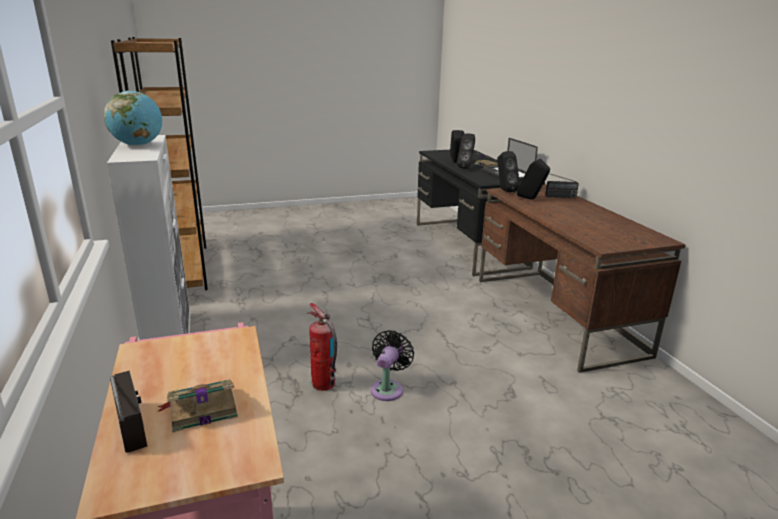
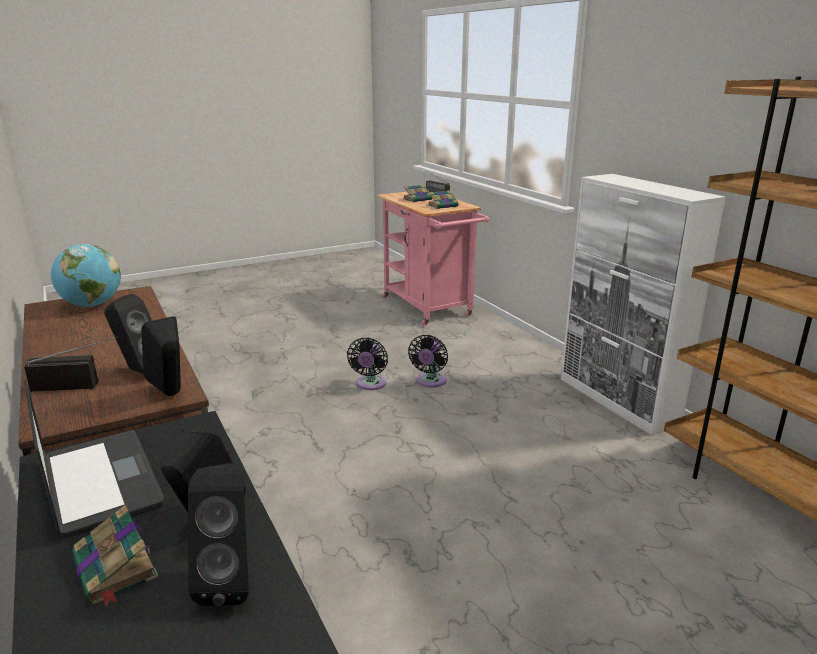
camera: 170 degrees right, 0 degrees up
globe [104,91,162,146] -> globe moved to [51,244,121,307]
fire extinguisher [308,303,337,391] -> black fan [408,335,448,387]
none -> book [428,190,460,209]

